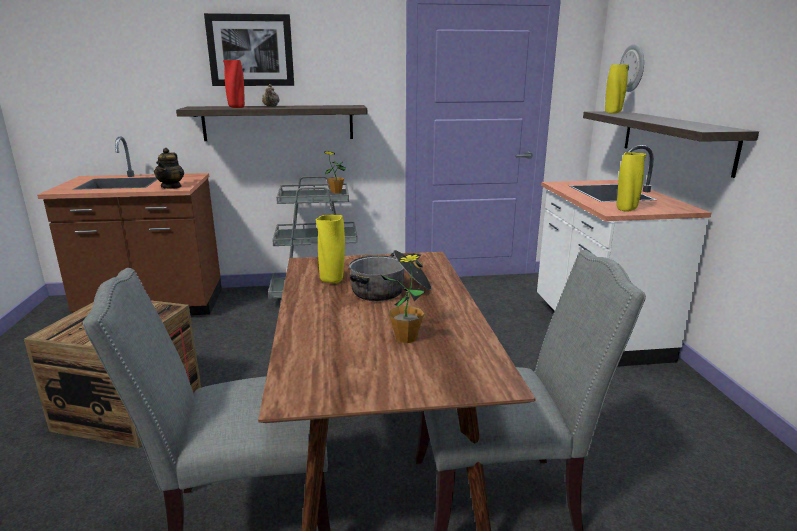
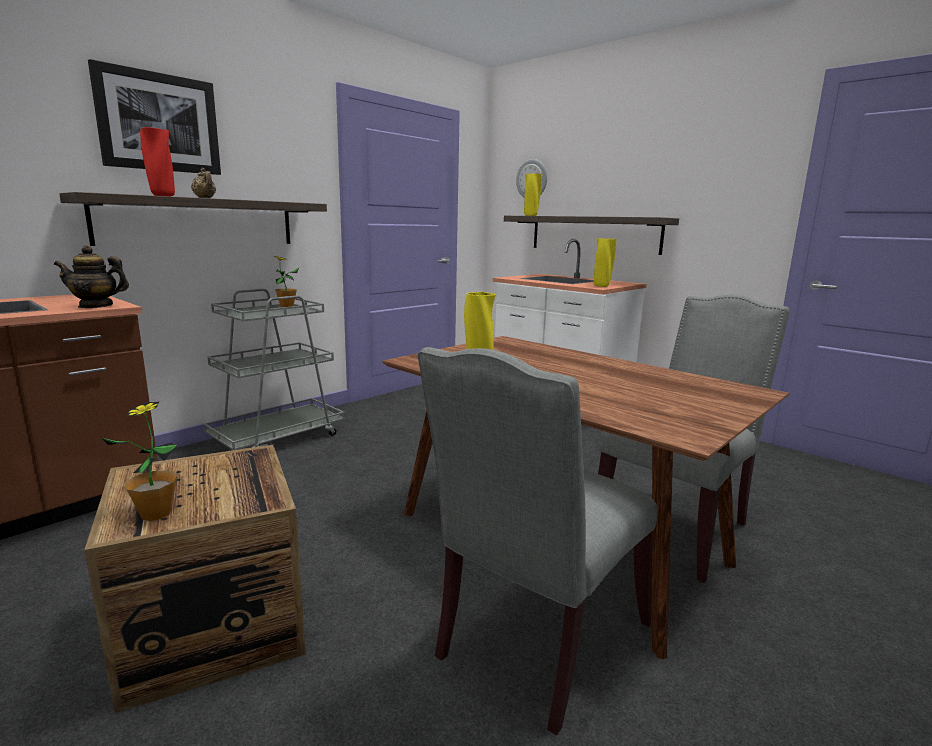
camera: 40 degrees left, 5 degrees down
teapot [154,148,184,189] -> teapot turned 120 degrees clockwise [54,245,129,308]
cooking pot [349,250,432,301] -> none
potted plant [380,253,425,343] -> potted plant moved to [102,401,178,521]

